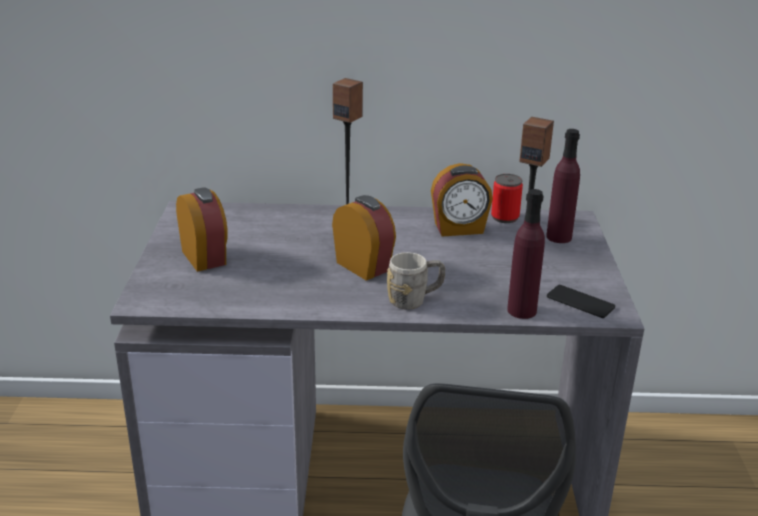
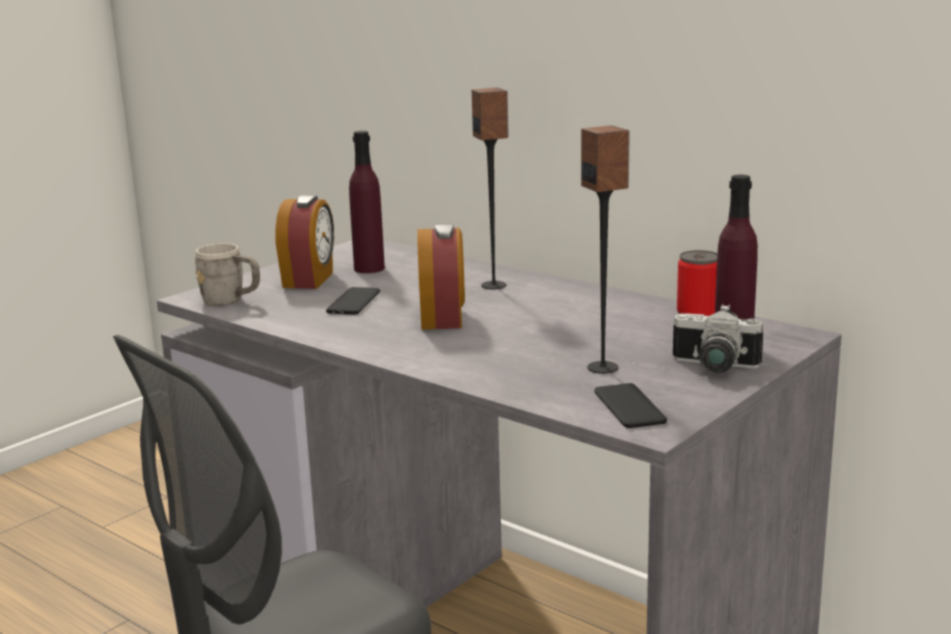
camera: 40 degrees right, 10 degrees down
grey mug [387,252,445,310] -> grey mug moved to [195,243,260,306]
alarm clock [431,163,493,237] -> none
purple bottle [507,189,545,319] -> purple bottle moved to [349,131,385,273]
none -> phone [326,287,380,315]
none -> camera [673,304,763,373]

